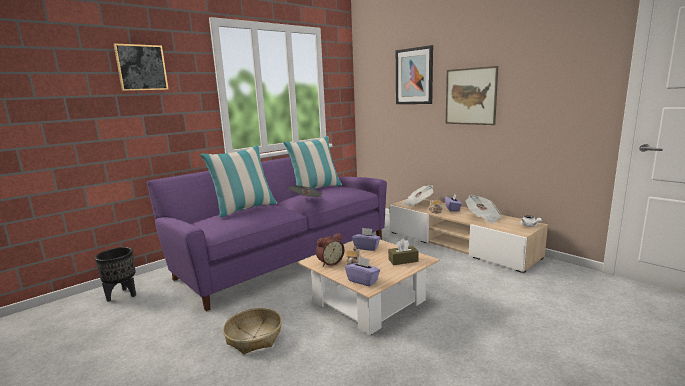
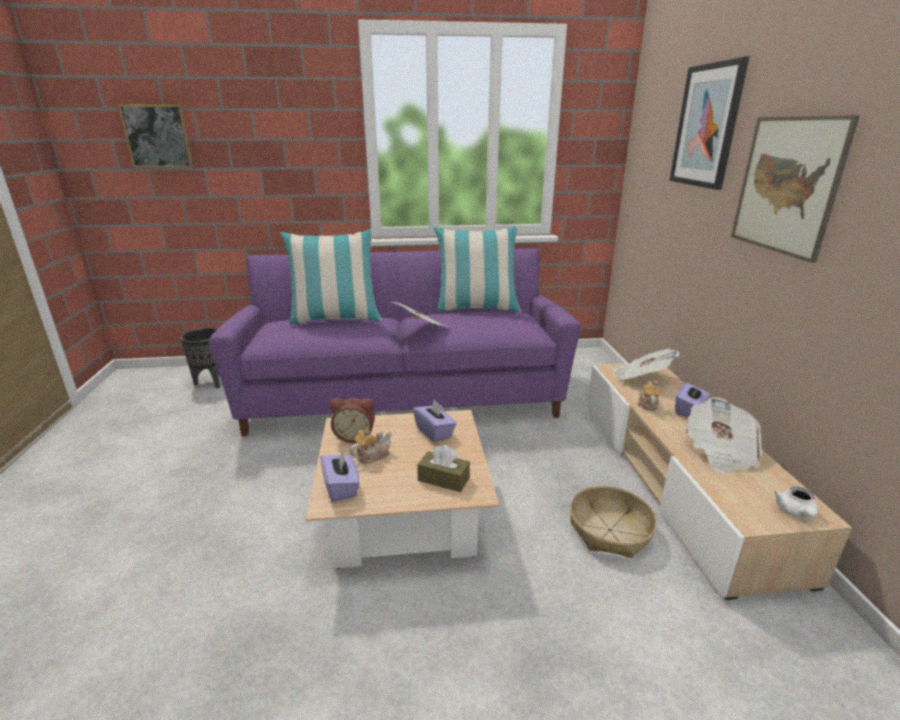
camera: 35 degrees right, 10 degrees up
picture [114,43,169,91] -> picture moved to [118,104,194,168]
basket [223,308,282,354] -> basket moved to [570,486,657,558]

